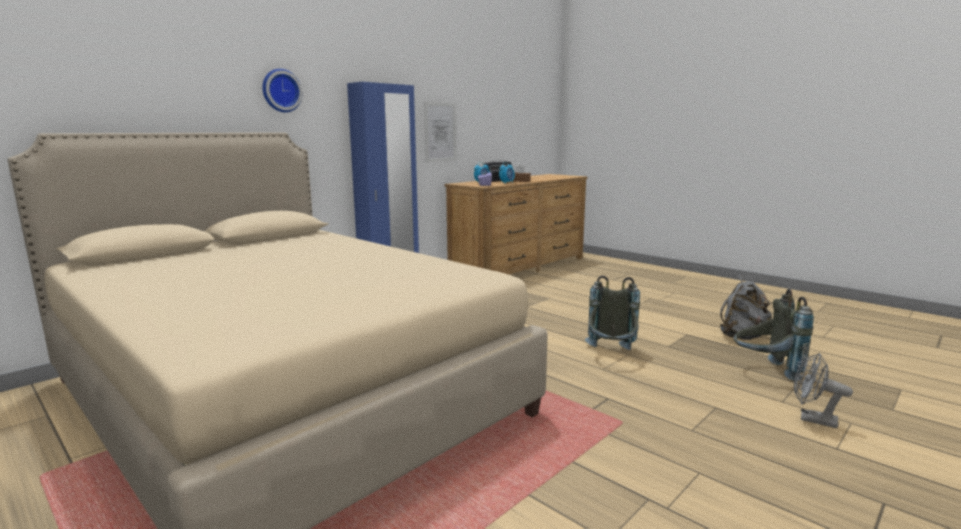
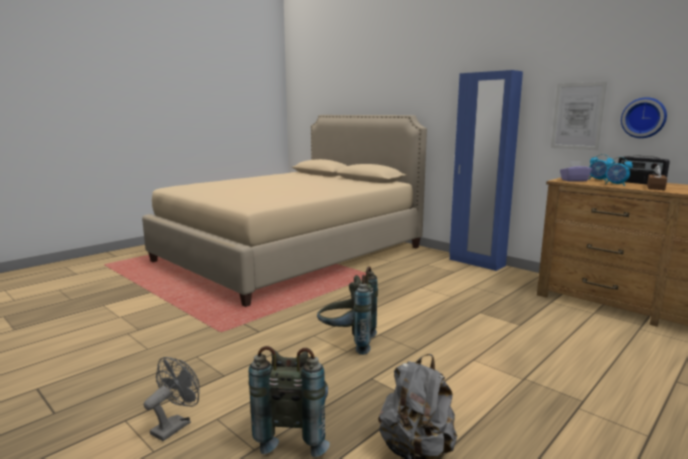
camera: 90 degrees right, 0 degrees up
wall clock [262,69,302,112] -> wall clock moved to [621,97,667,138]

